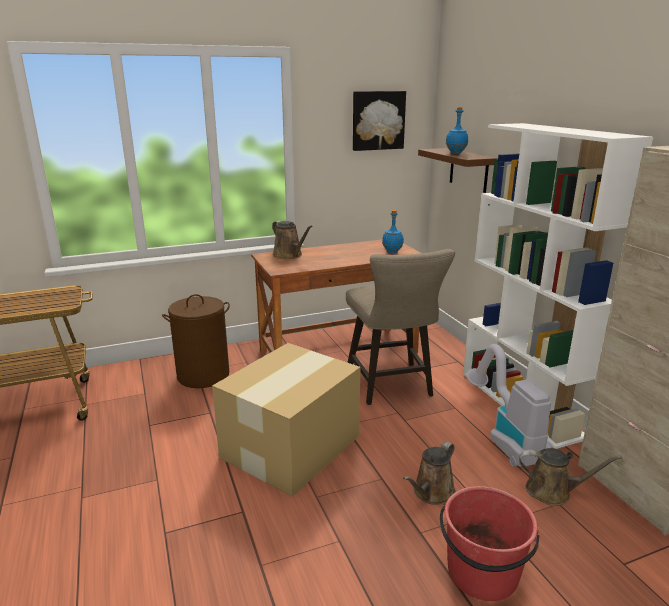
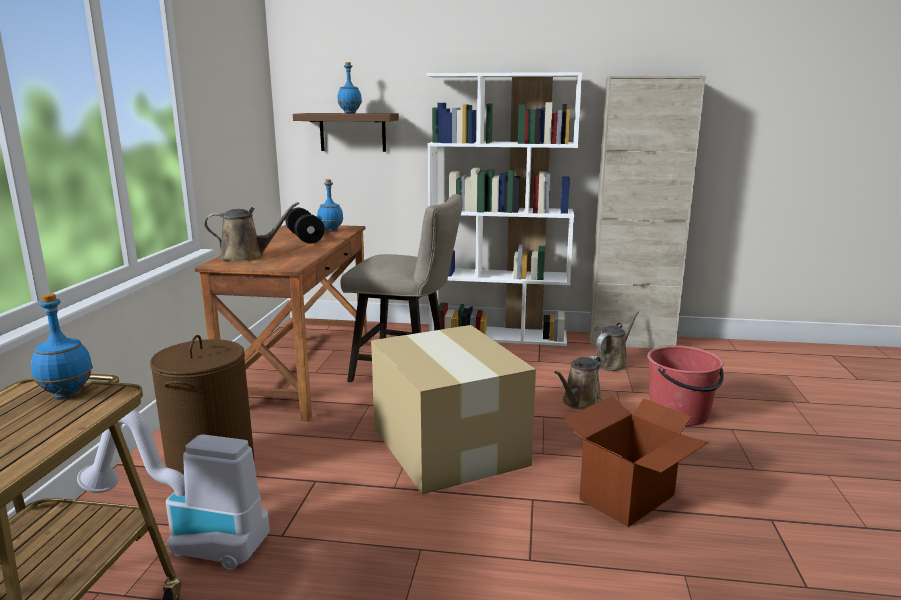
camera: 60 degrees left, 5 degrees down
picture [353,91,406,151] -> none
brown watering can [403,441,456,505] -> brown watering can turned 60 degrees clockwise [554,355,602,410]
vacuum cleaner [467,344,552,467] -> vacuum cleaner moved to [77,410,270,570]
none -> blue bottle [31,293,93,398]
none -> black dumbbell [285,208,325,243]
none -> cardboard box [564,396,709,527]

